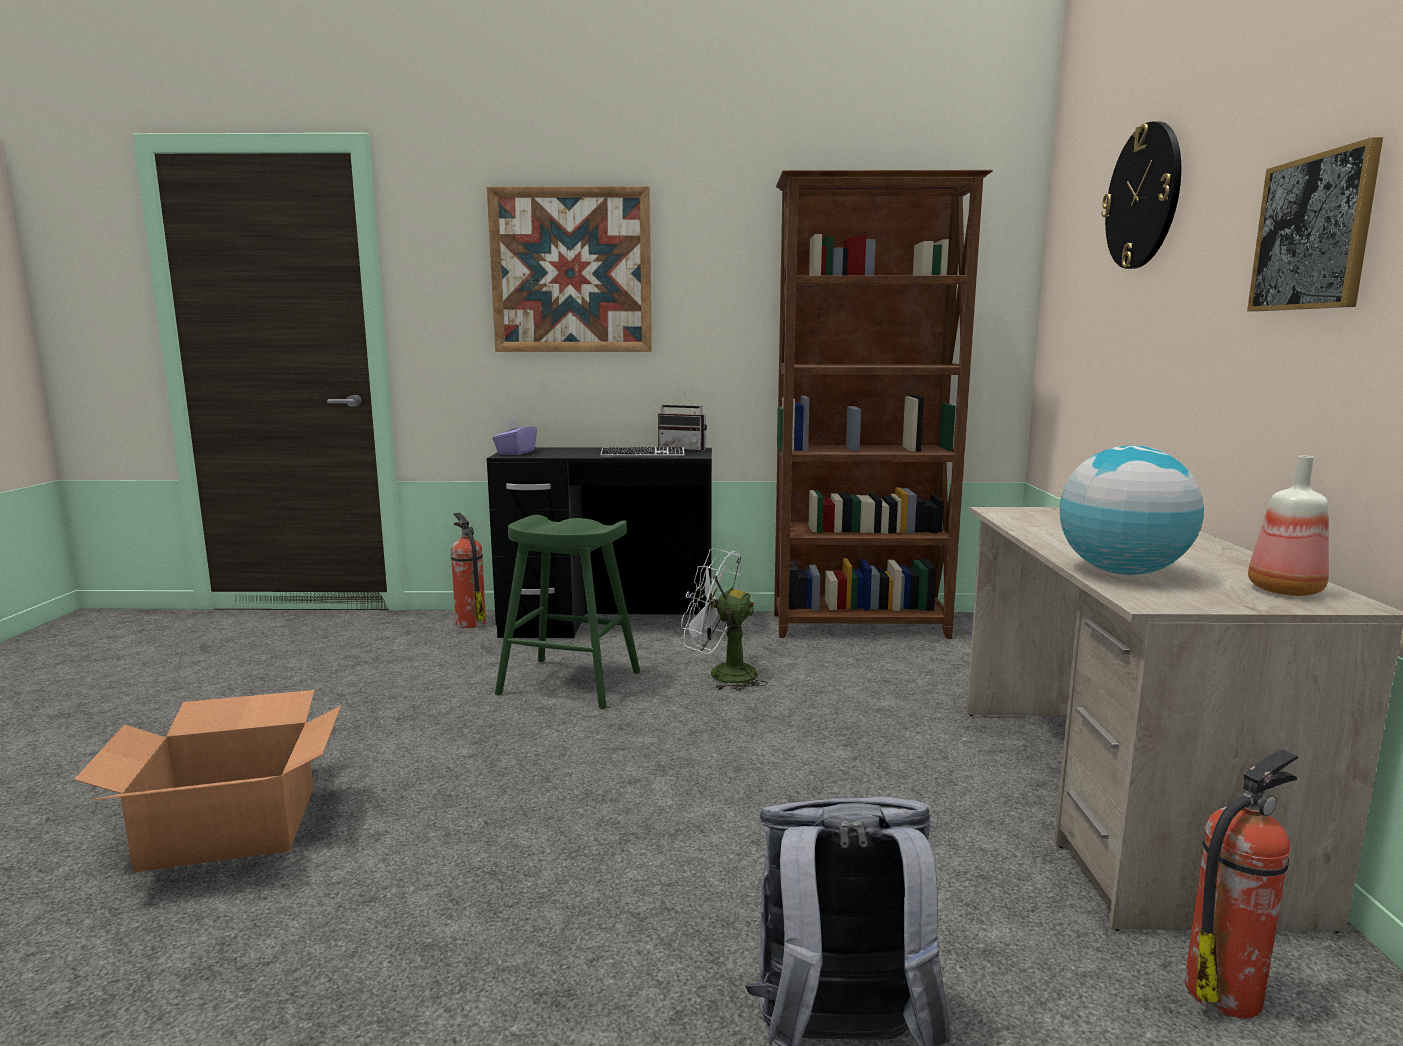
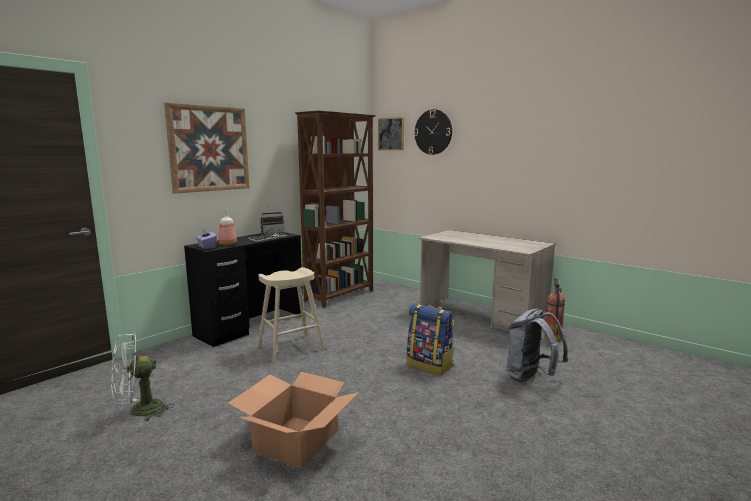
camera: 50 degrees left, 0 degrees up
fire extinguisher [451,513,486,628] -> none
green stool [495,515,640,709] -> beige stool [257,267,325,363]
white fan [681,548,768,691] -> white fan moved to [111,333,174,422]
globe [1060,445,1204,575] -> none
picture [1247,137,1383,311] -> picture moved to [378,117,404,150]
bottle [1248,456,1329,596] -> bottle moved to [218,209,237,245]
none -> backpack [407,304,454,375]

